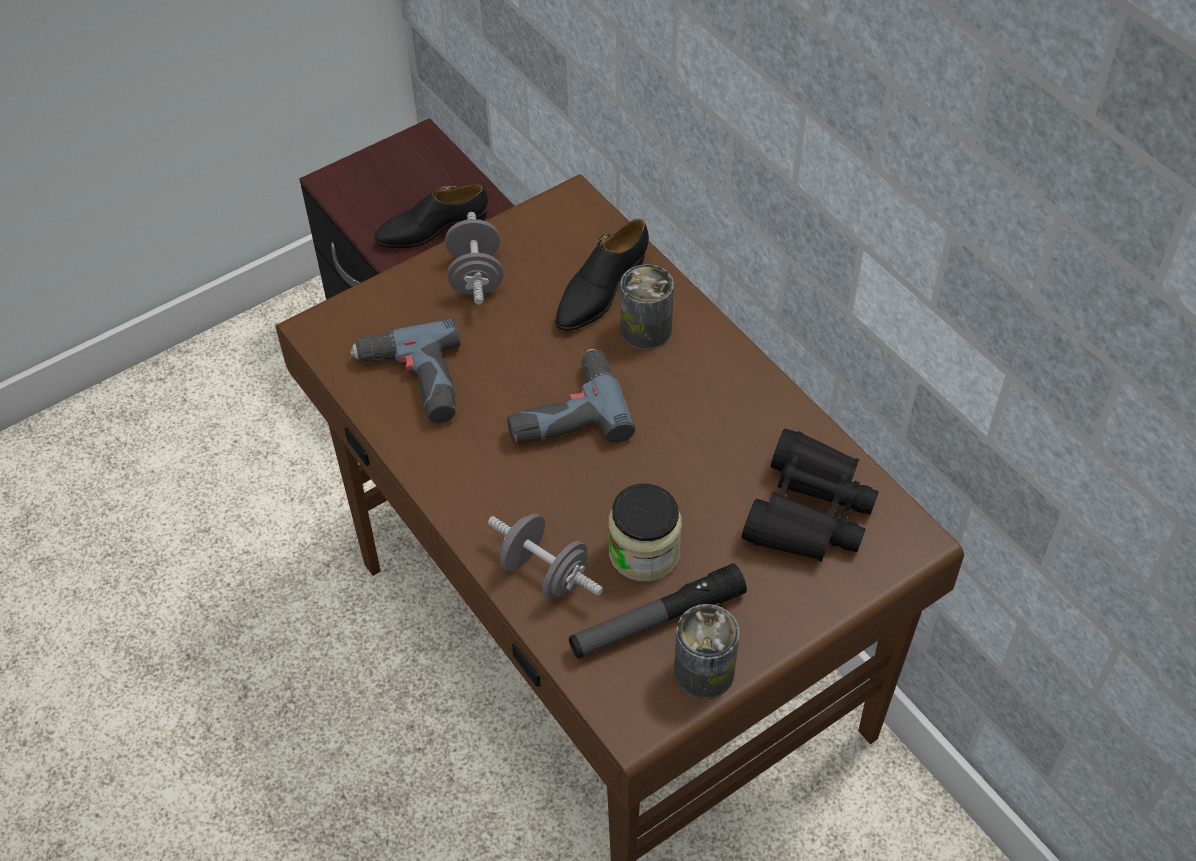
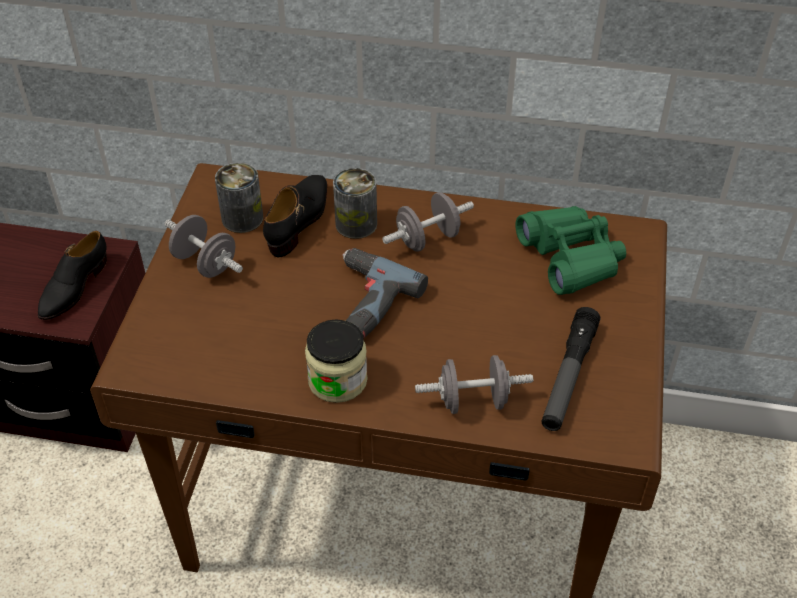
camera: 45 degrees left, 5 degrees down
power drill [350,319,460,423] -> none
black shoe [555,219,649,331] -> black shoe turned 150 degrees counterclockwise [263,175,327,257]
jar [609,484,682,582] -> jar moved to [305,319,368,403]
can [674,604,739,699] -> can moved to [215,162,263,233]
black binoculars [742,429,879,562] -> green binoculars [515,206,626,295]
none -> grey dumbbell [382,192,474,252]

